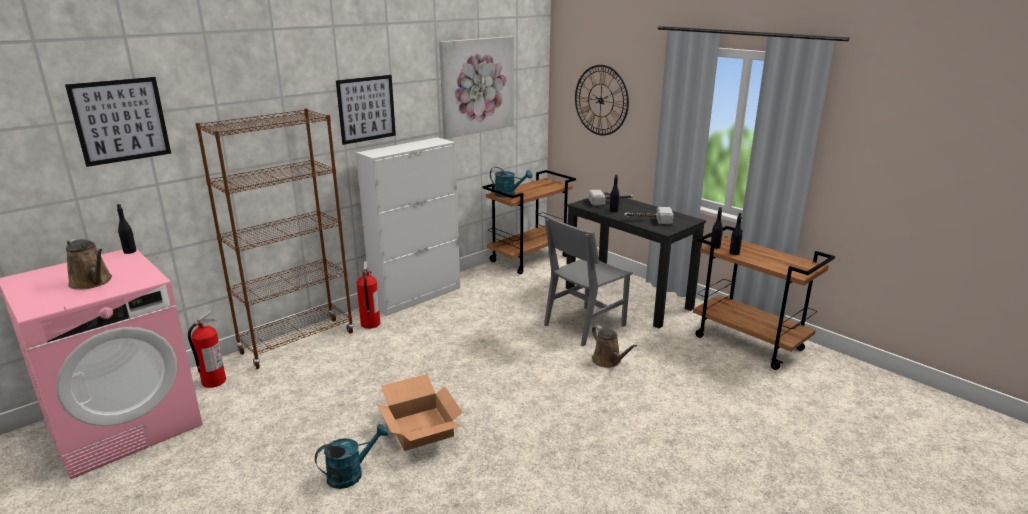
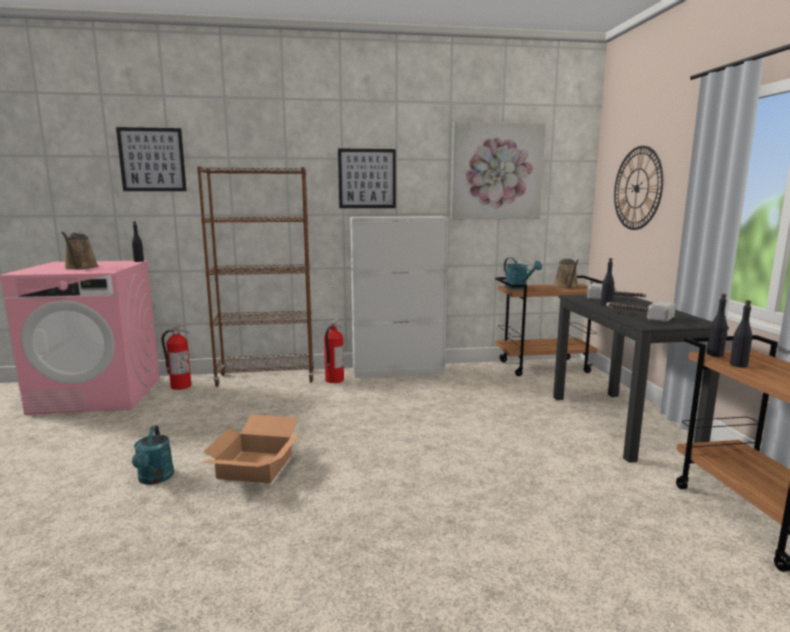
camera: 35 degrees right, 10 degrees down
turquoise watering can [315,424,388,489] -> turquoise watering can turned 75 degrees clockwise [132,425,174,485]
grey chair [544,215,633,346] -> none
brown watering can [592,325,638,368] -> brown watering can moved to [553,259,579,289]

